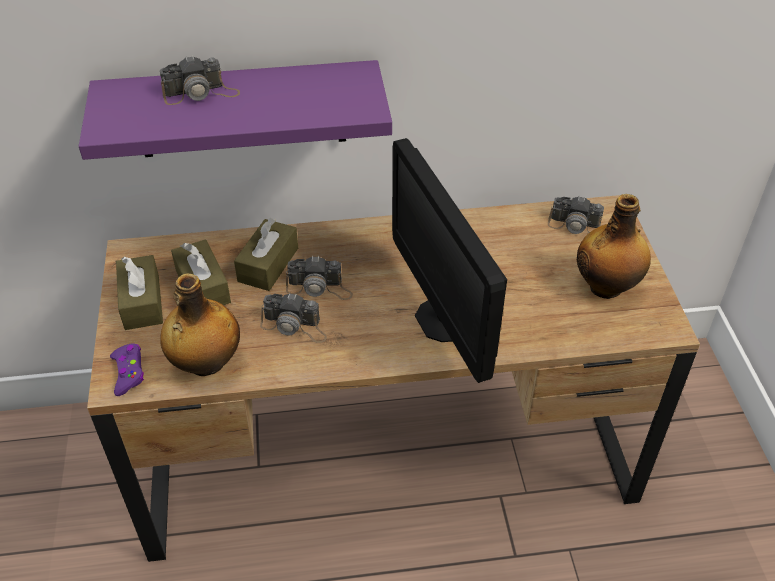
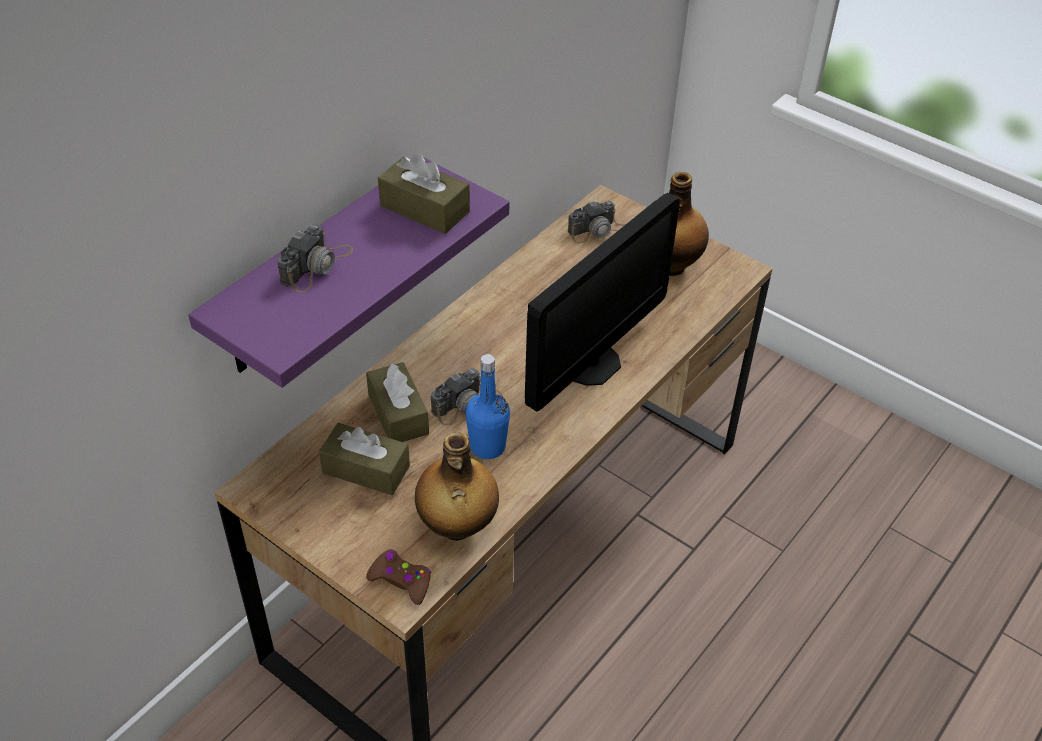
camera: 45 degrees left, 0 degrees up
purple game controller [110,343,144,396] -> brown game controller [366,549,431,605]
brown tissue box [116,255,163,330] -> brown tissue box moved to [378,153,470,234]
camera [260,293,327,343] -> blue bottle [466,354,510,459]
monitor [392,138,507,383] -> monitor turned 75 degrees counterclockwise [525,193,680,412]

